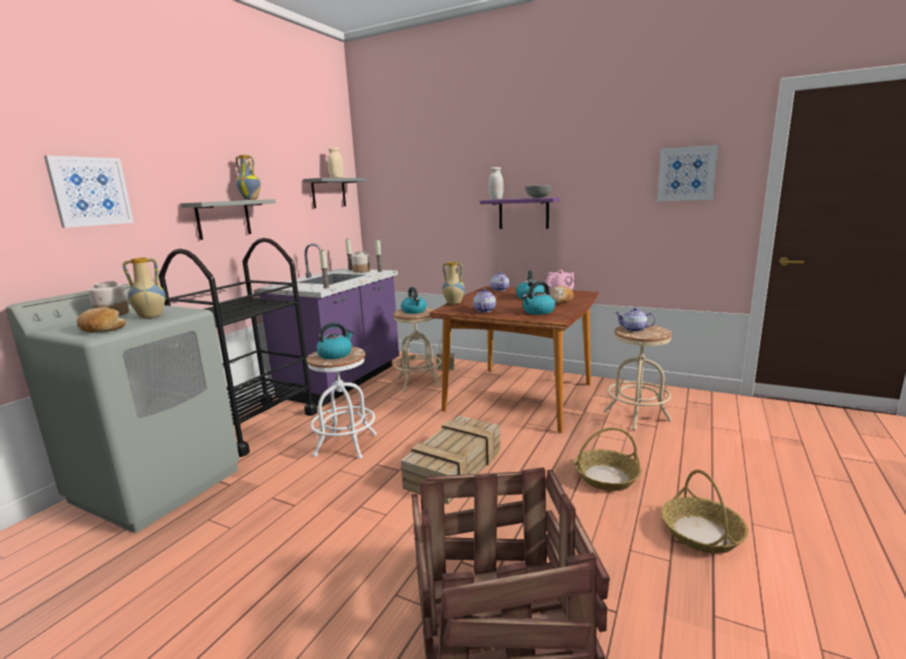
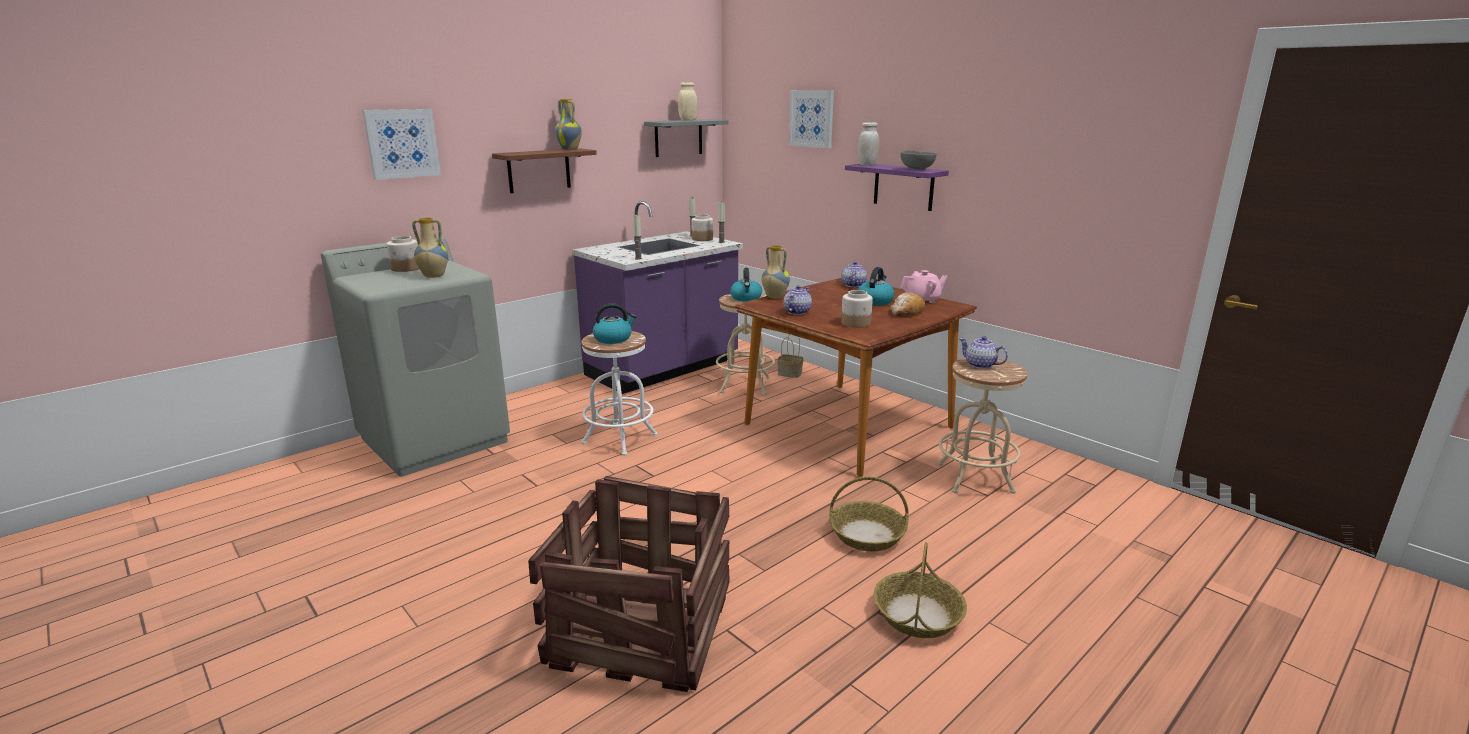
camera: 20 degrees right, 5 degrees up
bread [77,308,126,332] -> none
black cart [159,238,318,457] -> none
grey shelf [181,199,276,240] -> brown shelf [492,148,597,193]
crate [401,416,501,504] -> none
kettle [522,281,555,315] -> jar [841,290,873,328]
picture [657,145,718,201] -> picture moved to [789,90,834,148]

